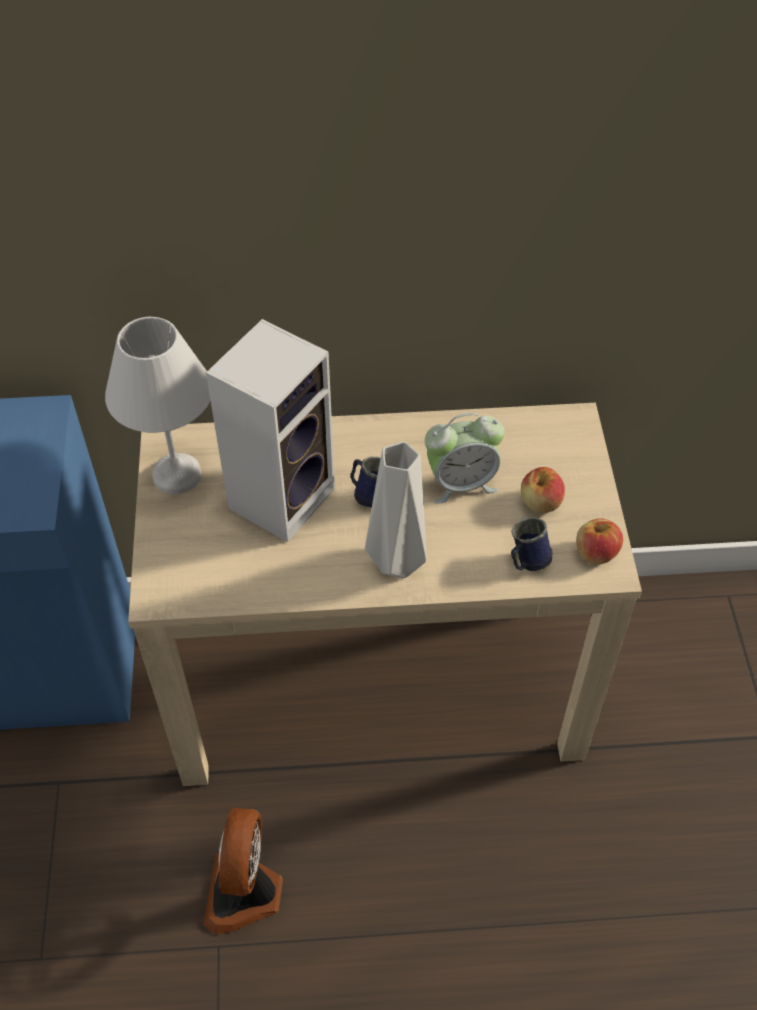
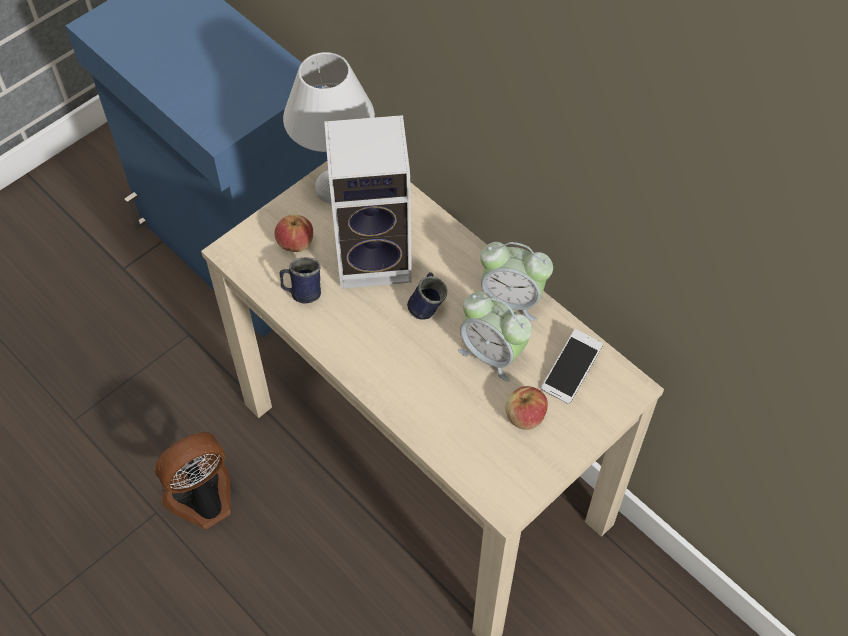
camera: 50 degrees right, 5 degrees up
grey vase [365,441,427,578] -> none
blue mug [511,517,552,571] -> blue mug moved to [279,257,321,304]
apple [576,519,623,565] -> apple moved to [274,214,313,252]
none -> alarm clock [480,242,553,321]
none -> phone [541,329,603,404]

